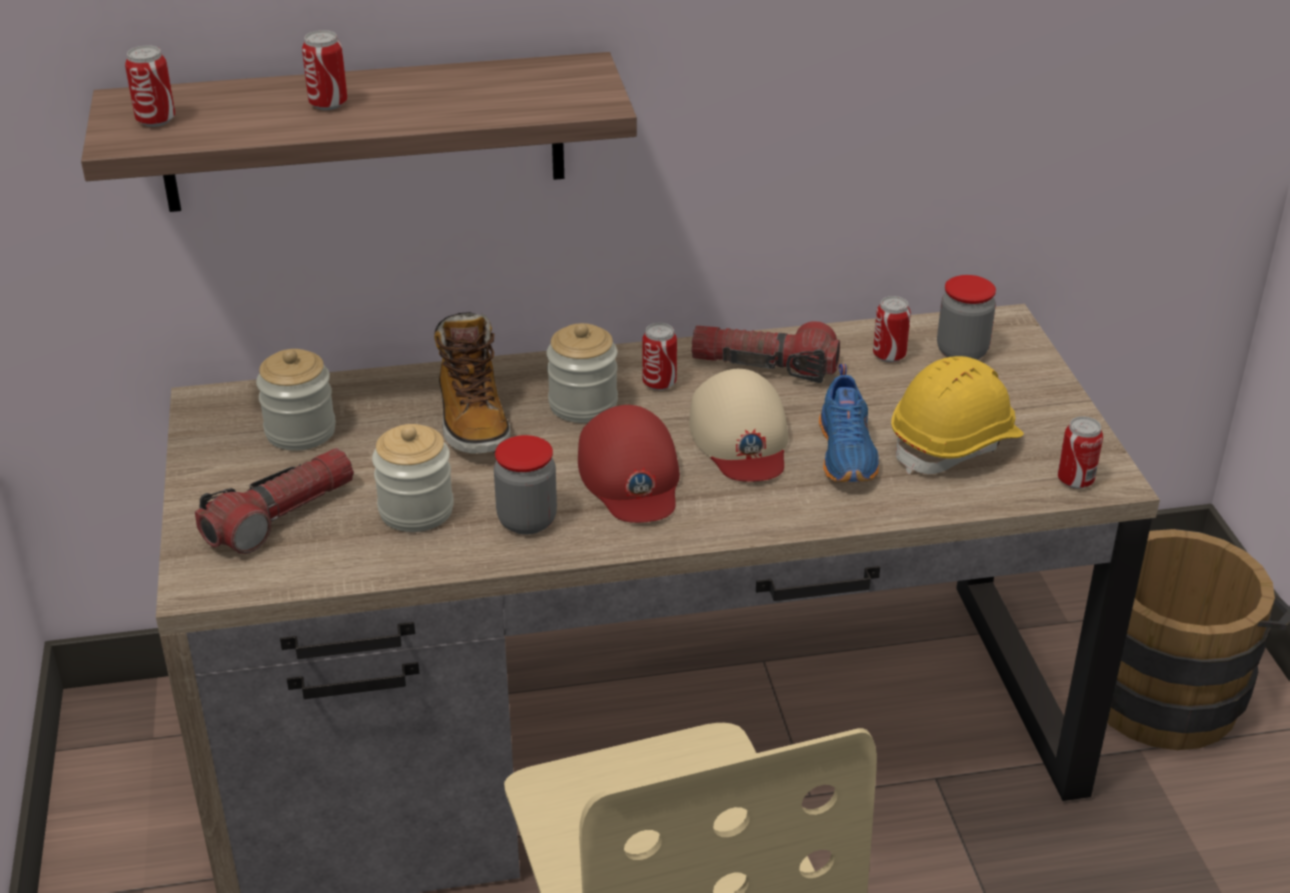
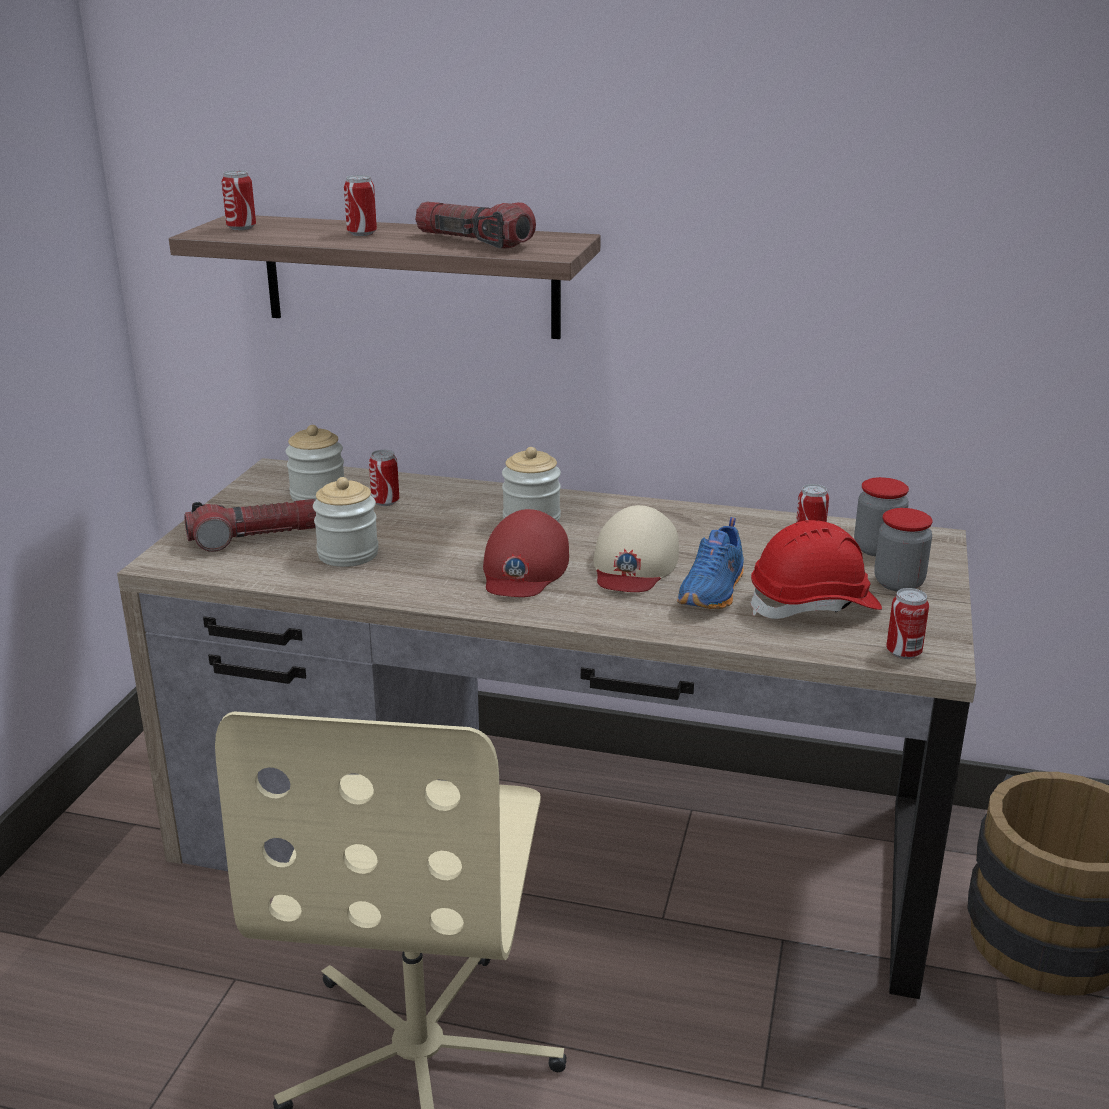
camera: 25 degrees right, 10 degrees down
boot [434,312,510,454] -> none
jar [494,435,557,535] -> jar moved to [874,508,933,591]
can [642,323,677,391] -> can moved to [369,450,399,506]
flashlight [691,321,840,383] -> flashlight moved to [415,202,536,249]
yellow hard hat [891,356,1024,475] -> red hard hat [750,520,882,619]

